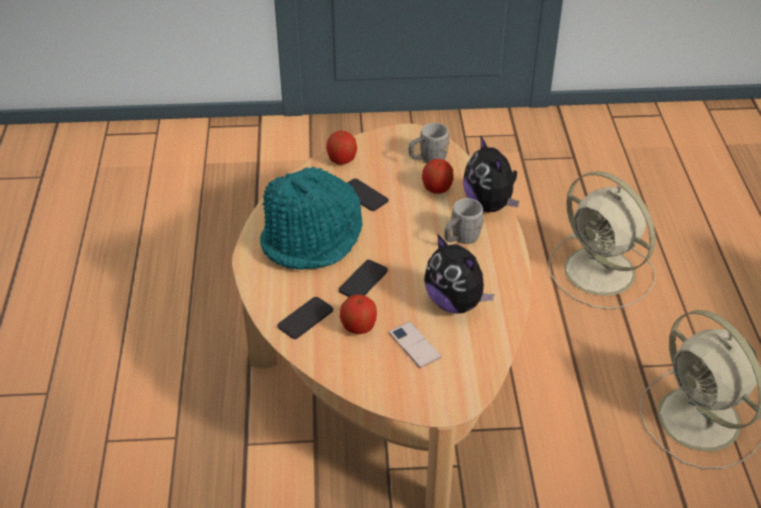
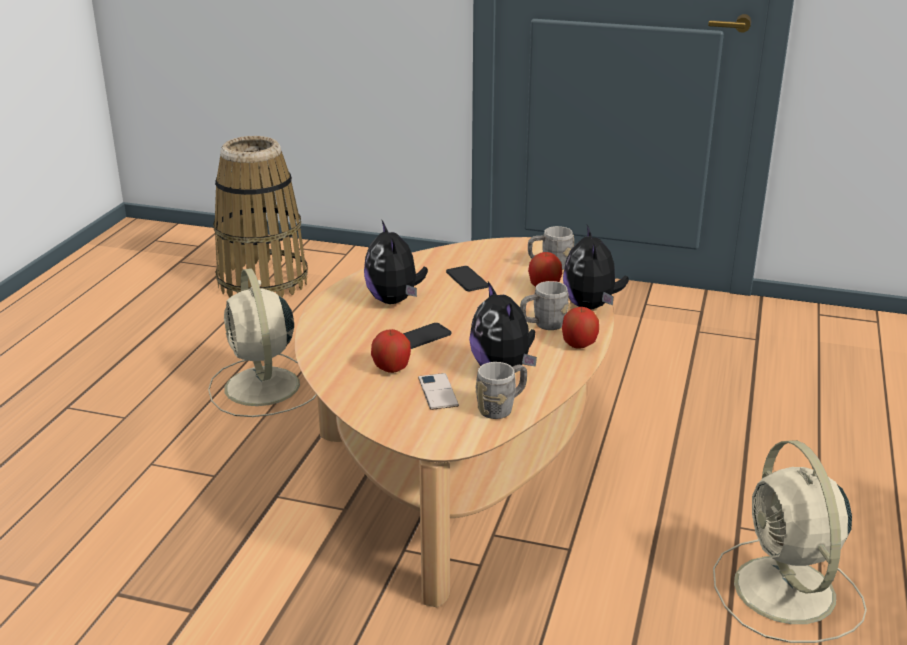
camera: 20 degrees right, 15 degrees down
turquoise hat [260,167,363,270] -> plush toy [364,221,428,304]
phone [277,297,333,339] -> none
apple [326,131,357,165] -> apple moved to [562,307,599,348]
beige fan [548,171,656,309] -> beige fan moved to [208,268,317,417]
none -> basket [213,136,308,298]
none -> grey mug [475,362,527,419]

